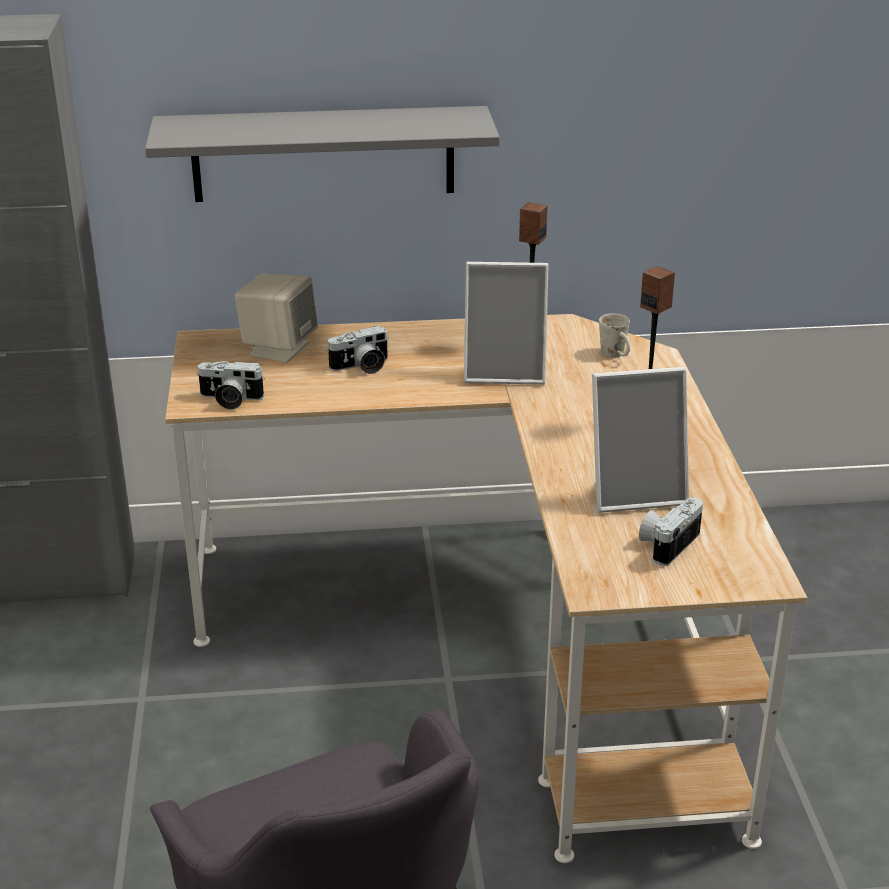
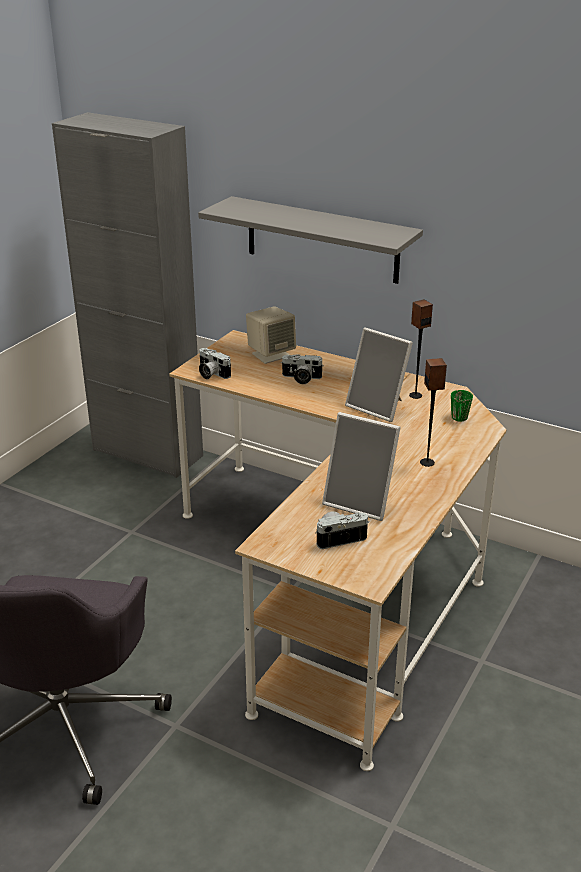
camera: 35 degrees right, 0 degrees up
white mug [599,313,630,358] -> green mug [451,390,473,422]

